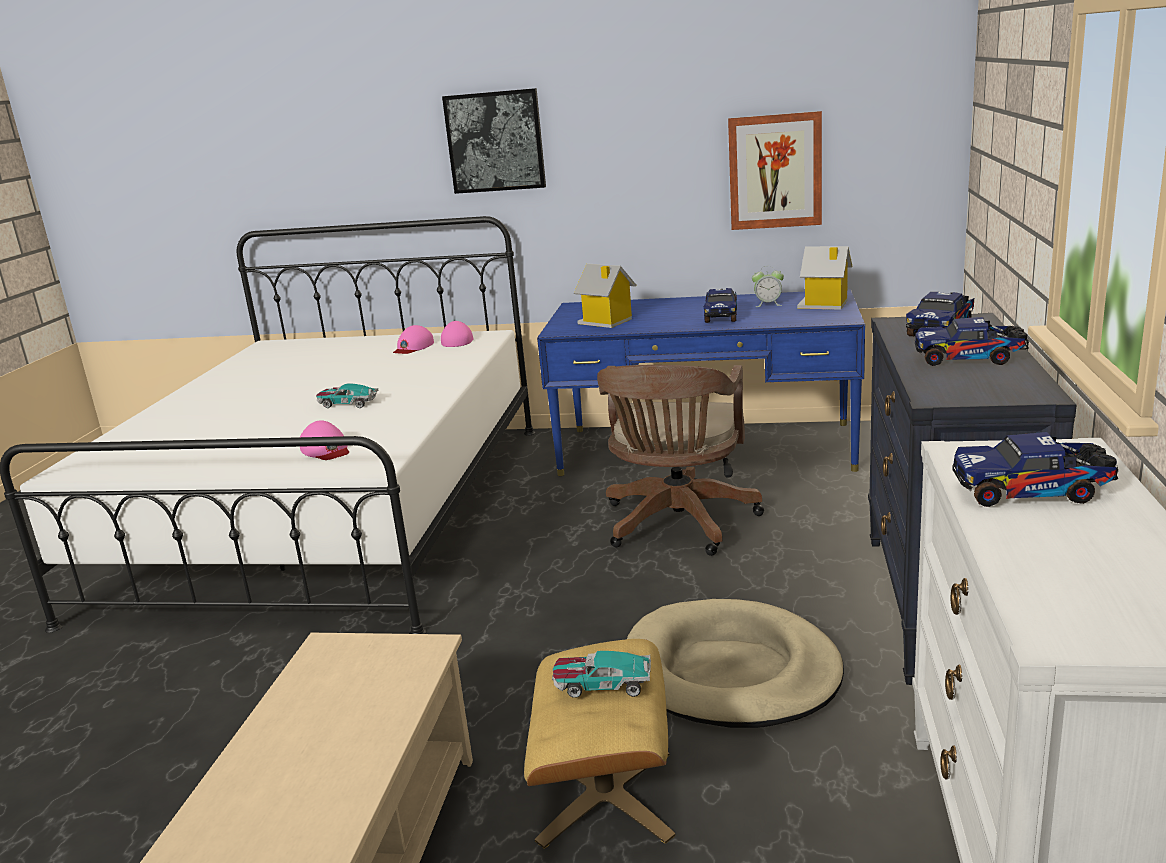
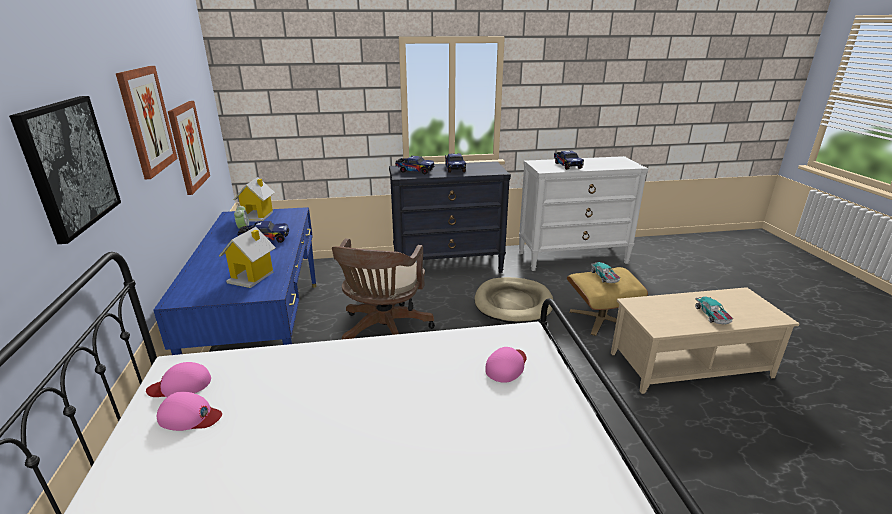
camera: 110 degrees left, 5 degrees up
toy car [316,383,378,408] -> toy car moved to [695,296,733,325]
brown office chair [597,365,764,556] -> brown office chair turned 105 degrees clockwise [332,239,435,339]
none -> picture [116,66,178,179]

